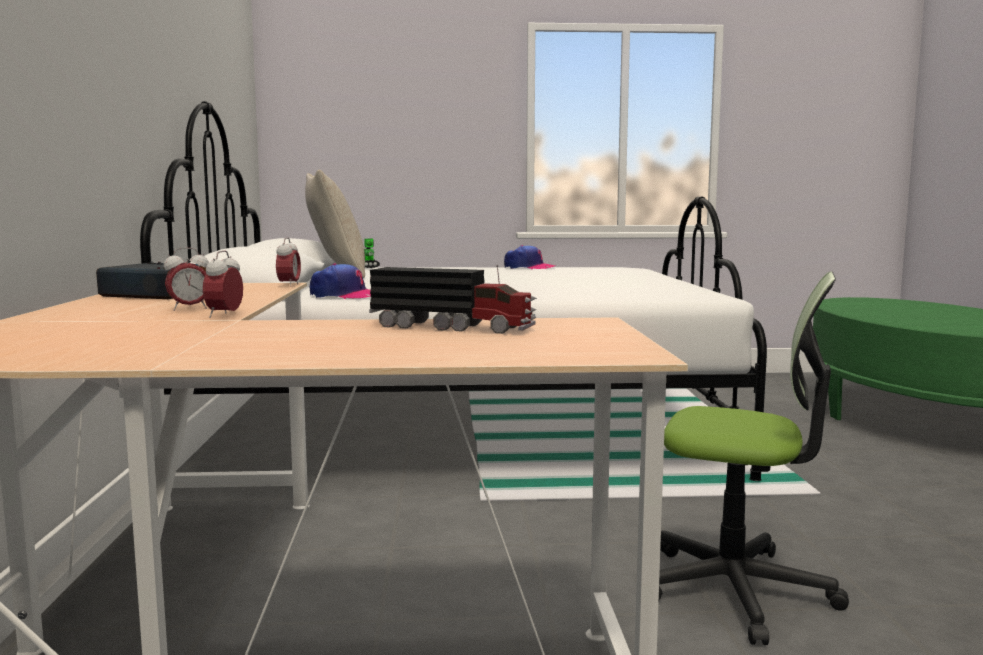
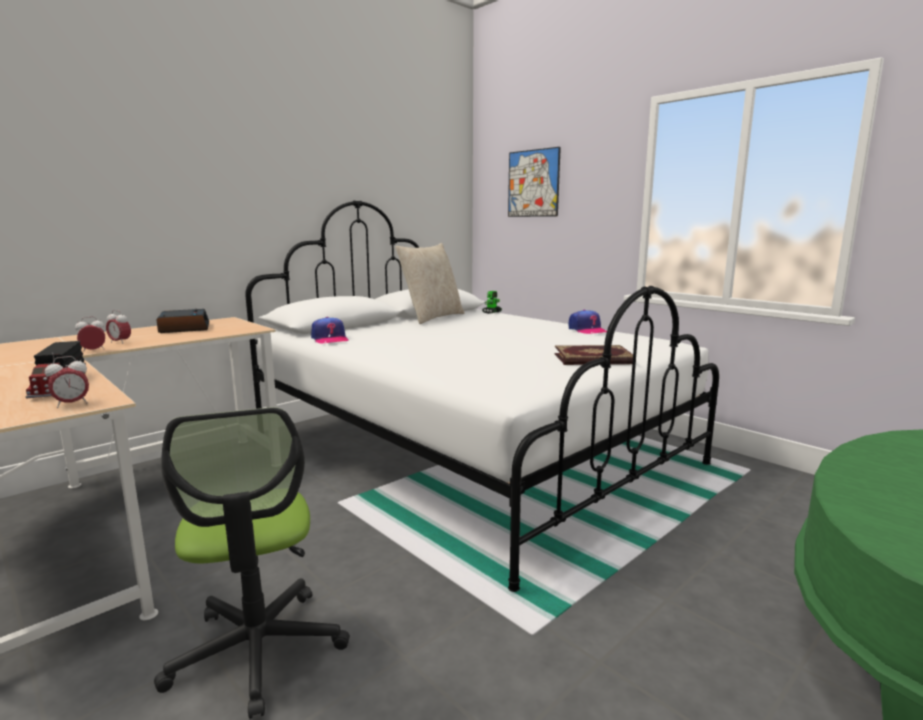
camera: 50 degrees right, 5 degrees up
alarm clock [276,238,301,287] -> alarm clock moved to [45,356,89,408]
none -> picture [508,147,561,217]
none -> book [555,345,633,365]

